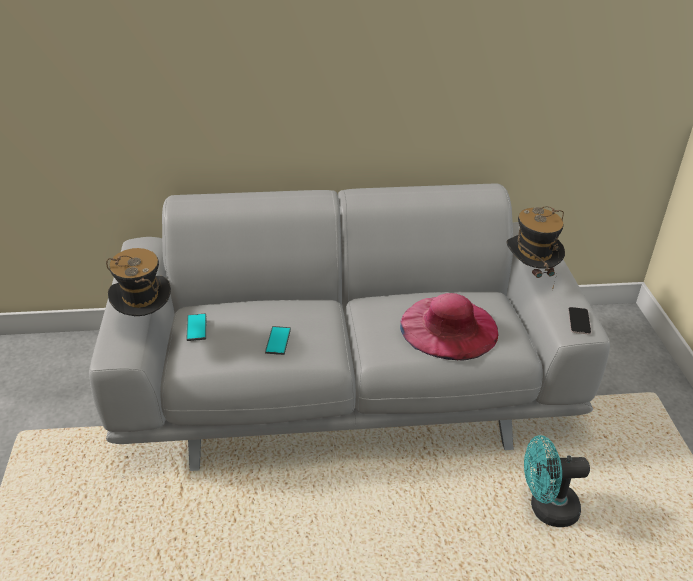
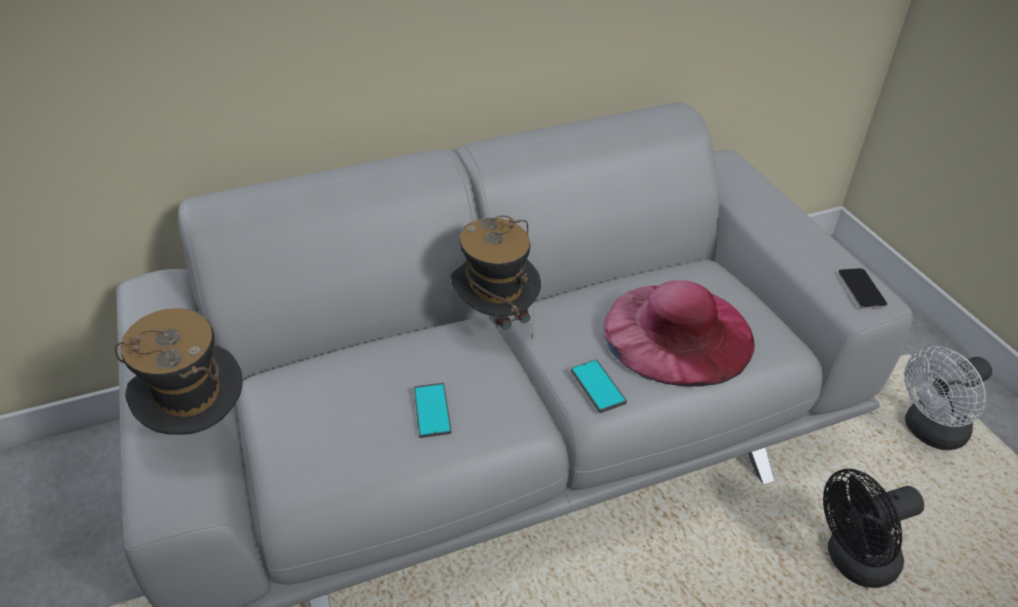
camera: 15 degrees left, 5 degrees up
phone [187,314,207,341] -> phone moved to [571,360,627,413]
hat [506,206,565,290] -> hat moved to [450,215,541,339]
turquoise fan [524,435,590,527] -> black fan [823,469,924,588]
none -> white fan [904,346,992,450]

